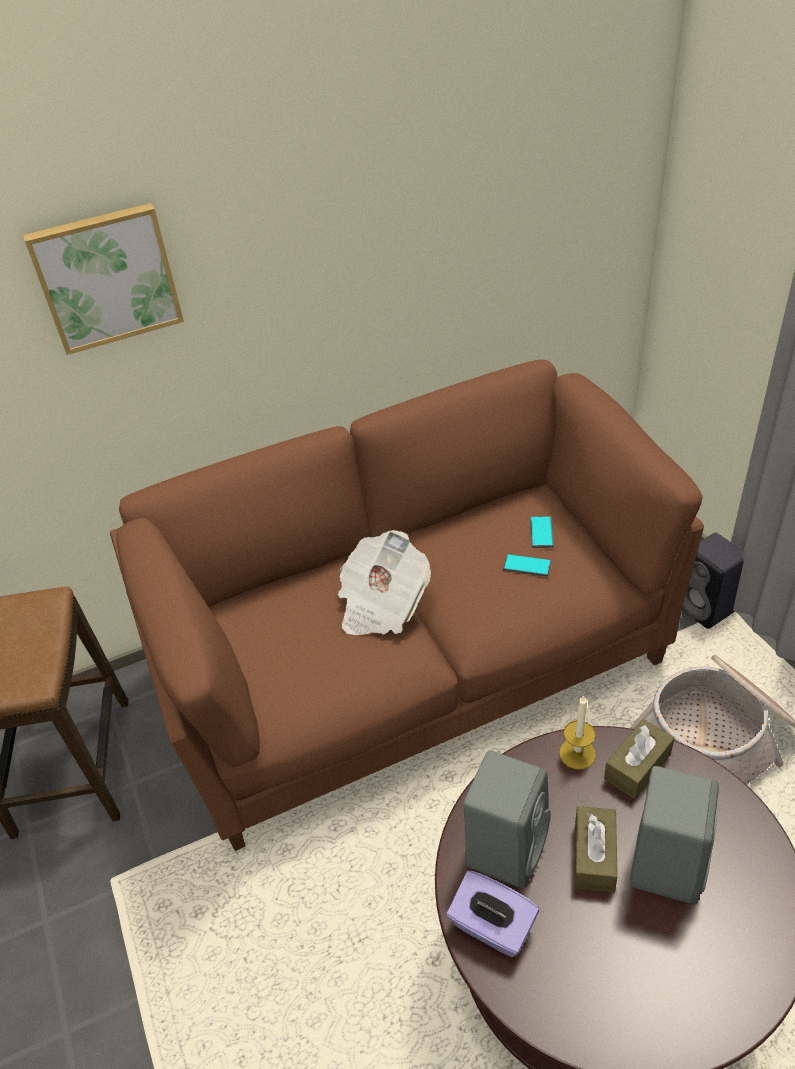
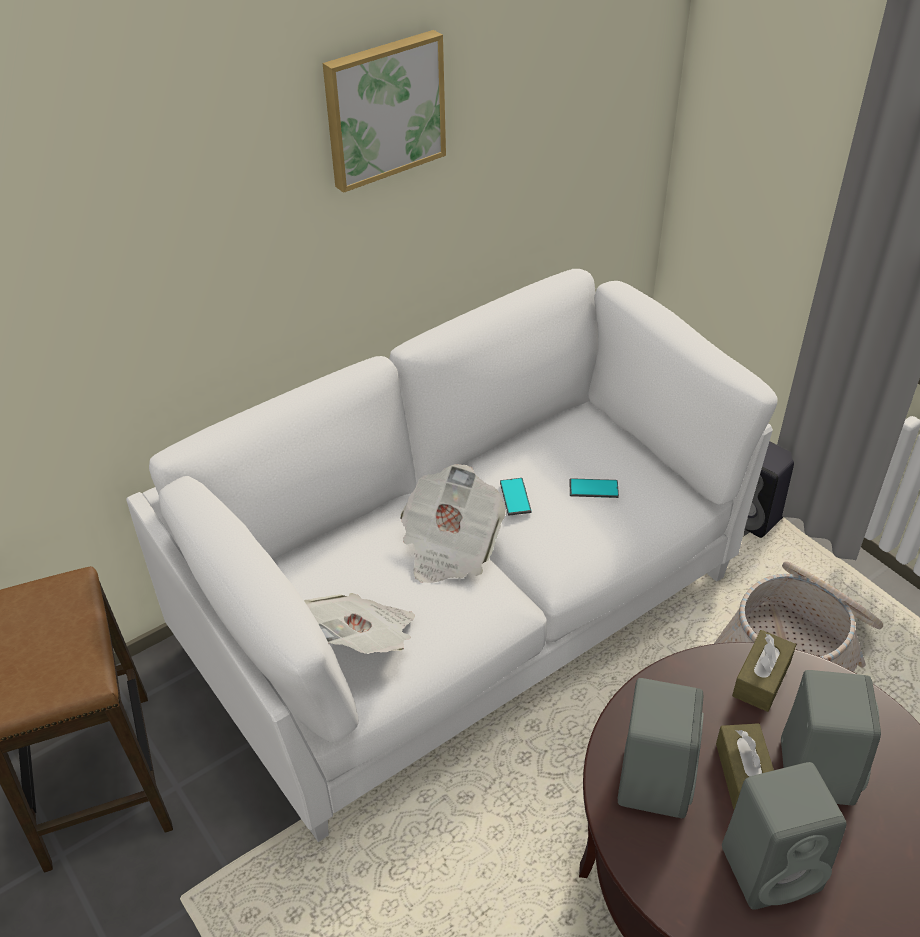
camera: 15 degrees left, 0 degrees up
picture [23,203,184,355] -> picture moved to [323,30,446,193]
brown sofa [110,359,704,851] -> white sofa [126,269,777,842]
purple tissue box [447,870,539,957] -> none
phone [530,516,554,548] -> phone moved to [500,478,531,515]
candle [559,695,596,769] -> none
none -> newspaper [304,593,415,654]
none -> grey speaker [722,762,847,910]

